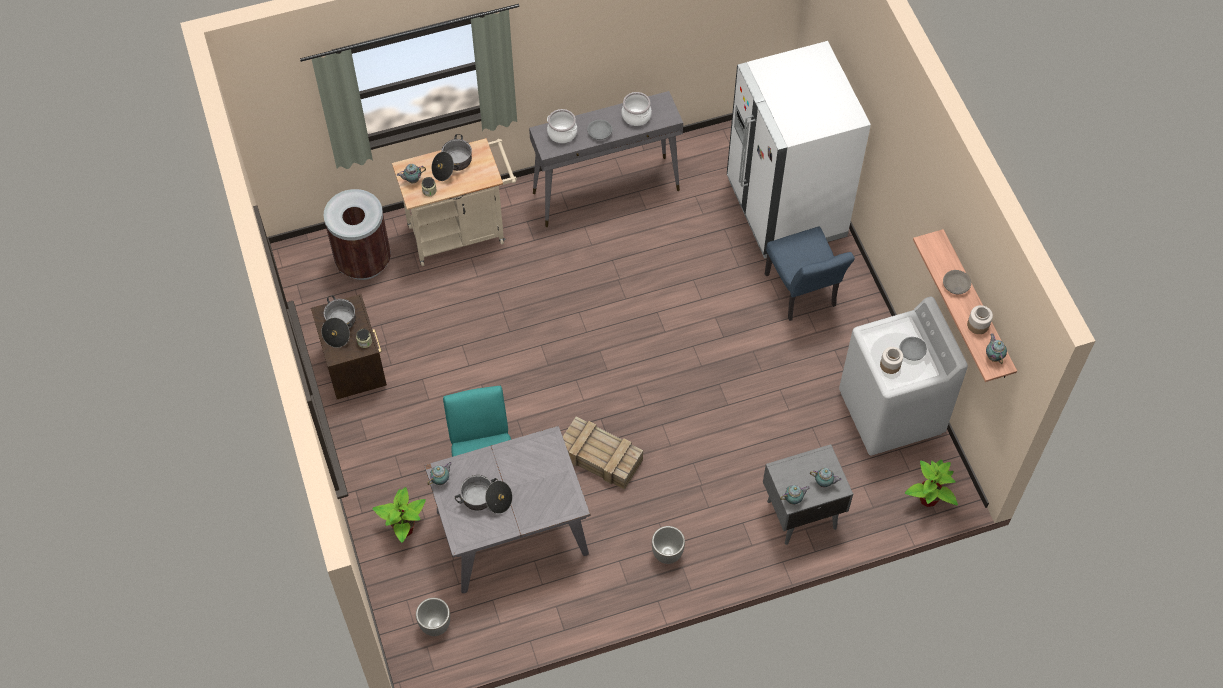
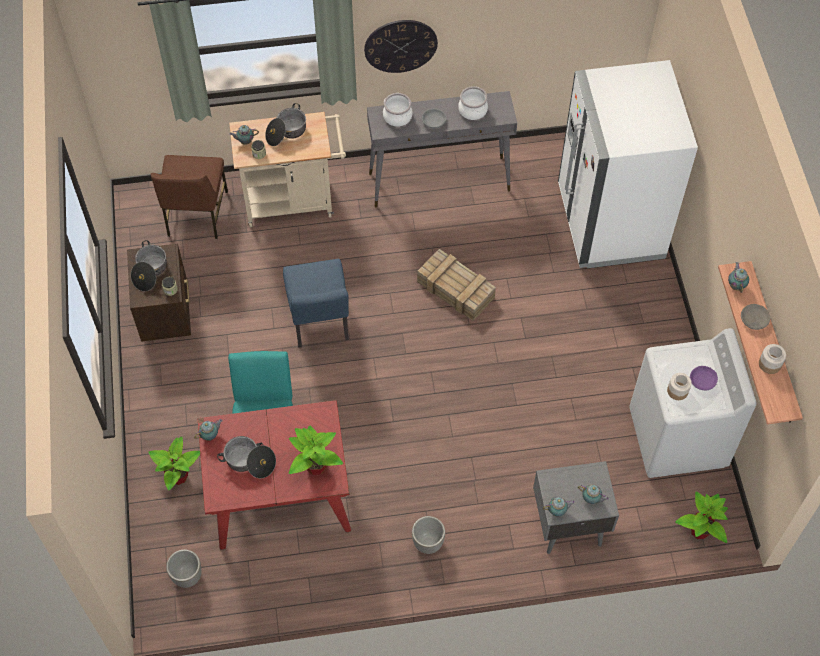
camera: 10 degrees right, 0 degrees up
brown trash can [324,189,391,280] -> brown chair [150,155,228,239]
grey dining table [424,426,591,593] -> red dining table [197,400,351,550]
crate [563,417,643,489] -> crate moved to [417,249,496,321]
blue chair [765,226,855,321] -> blue chair moved to [283,259,349,348]
grey bowl [900,337,927,361] -> purple bowl [690,366,718,390]
teapot [986,333,1007,364] -> teapot moved to [728,262,749,293]
none -> potted plant [289,425,343,475]
none -> wall clock [364,20,438,73]

